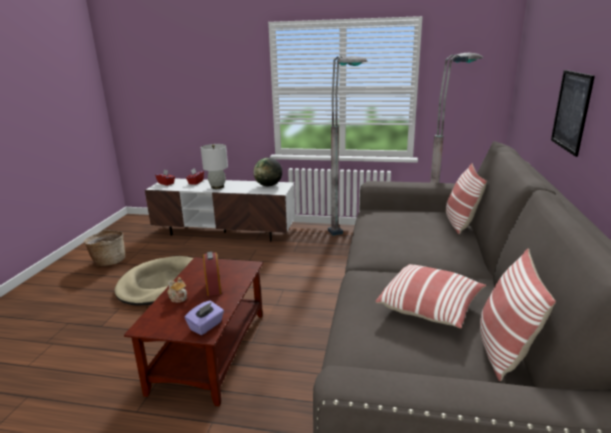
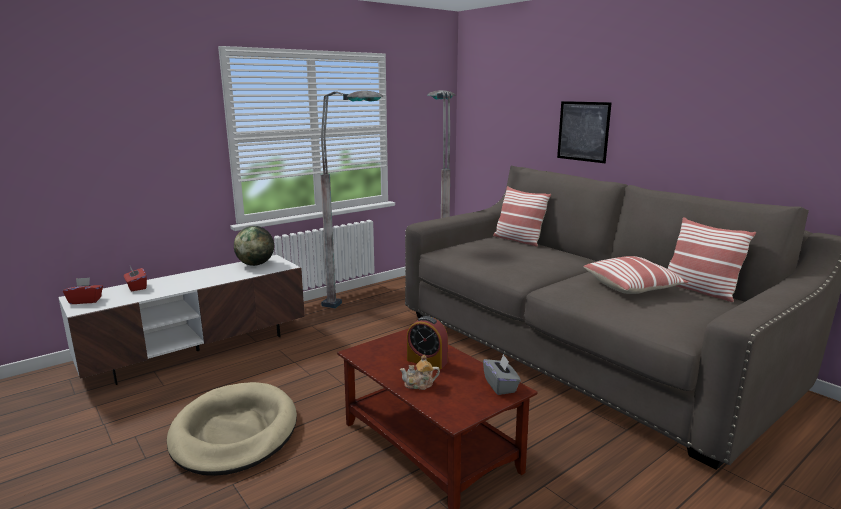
camera: 50 degrees left, 5 degrees down
basket [84,230,125,267] -> none
purple tissue box [184,300,224,335] -> grey tissue box [483,354,521,395]
white table lamp [201,144,228,189] -> none

